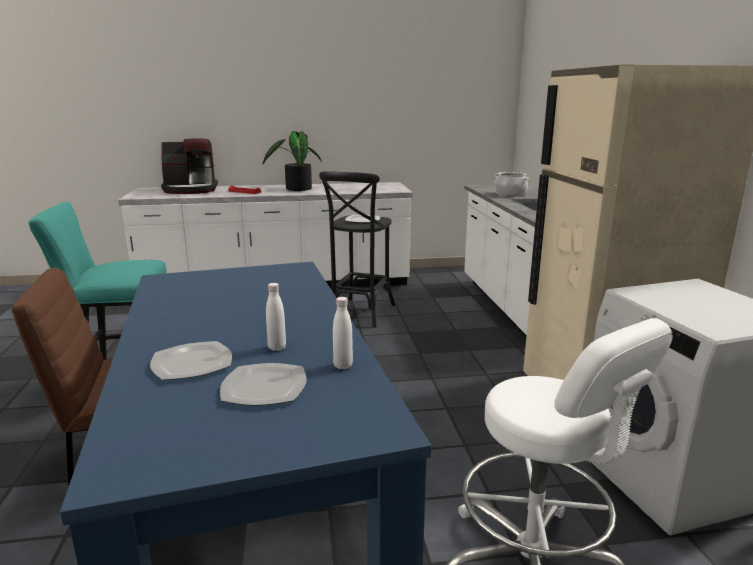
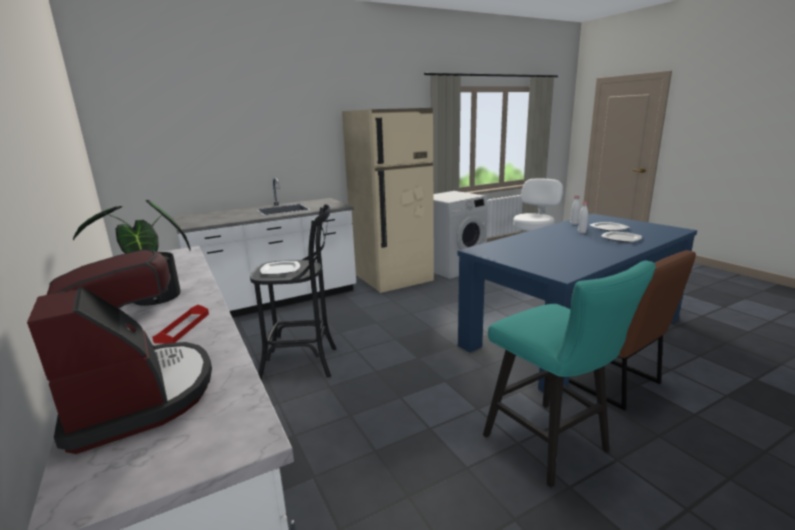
camera: 110 degrees left, 0 degrees up
cooking pot [494,172,529,196] -> none

